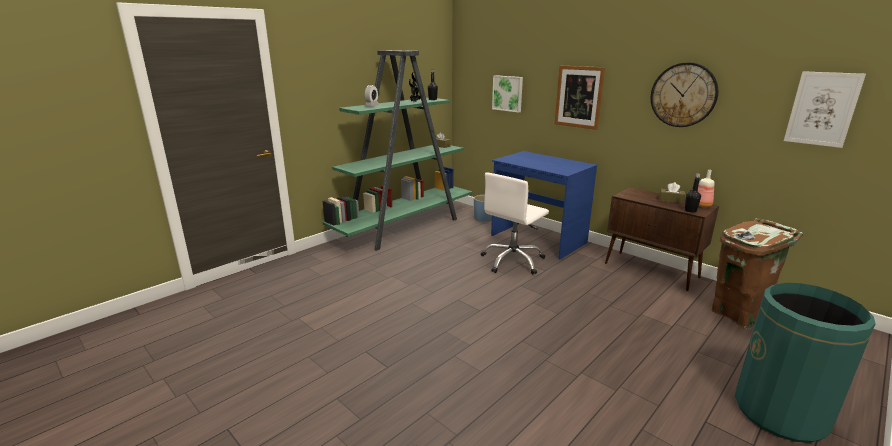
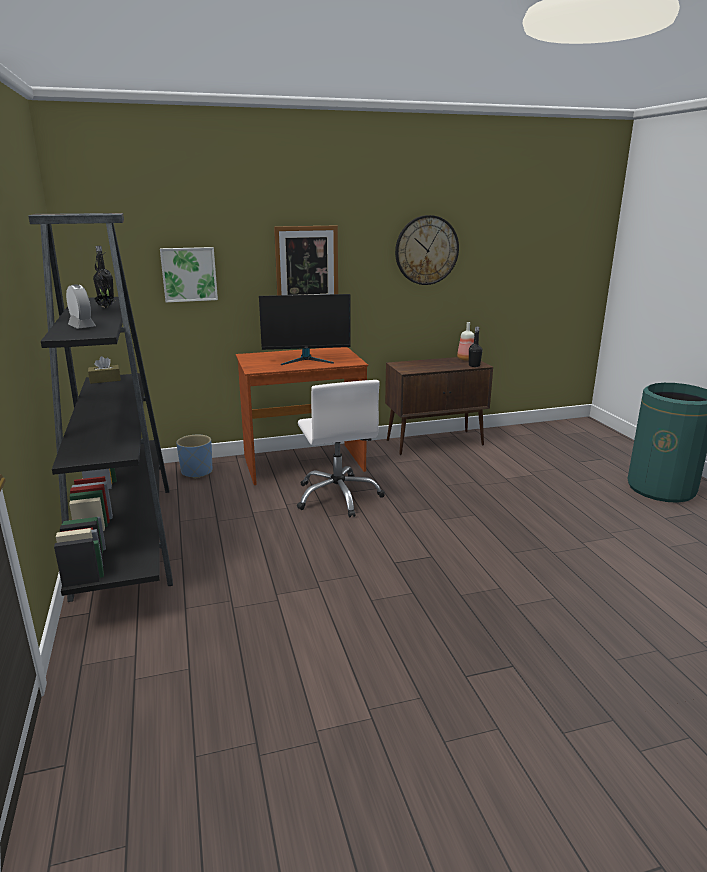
camera: 60 degrees left, 0 degrees up
green bookcase [323,50,473,251] -> black bookcase [28,213,173,602]
blue desk [491,151,597,259] -> brown desk [236,347,368,485]
brown tissue box [659,182,686,204] -> none
brown trash can [712,218,803,329] -> none
picture [784,71,866,148] -> none
none -> monitor [259,294,351,365]

